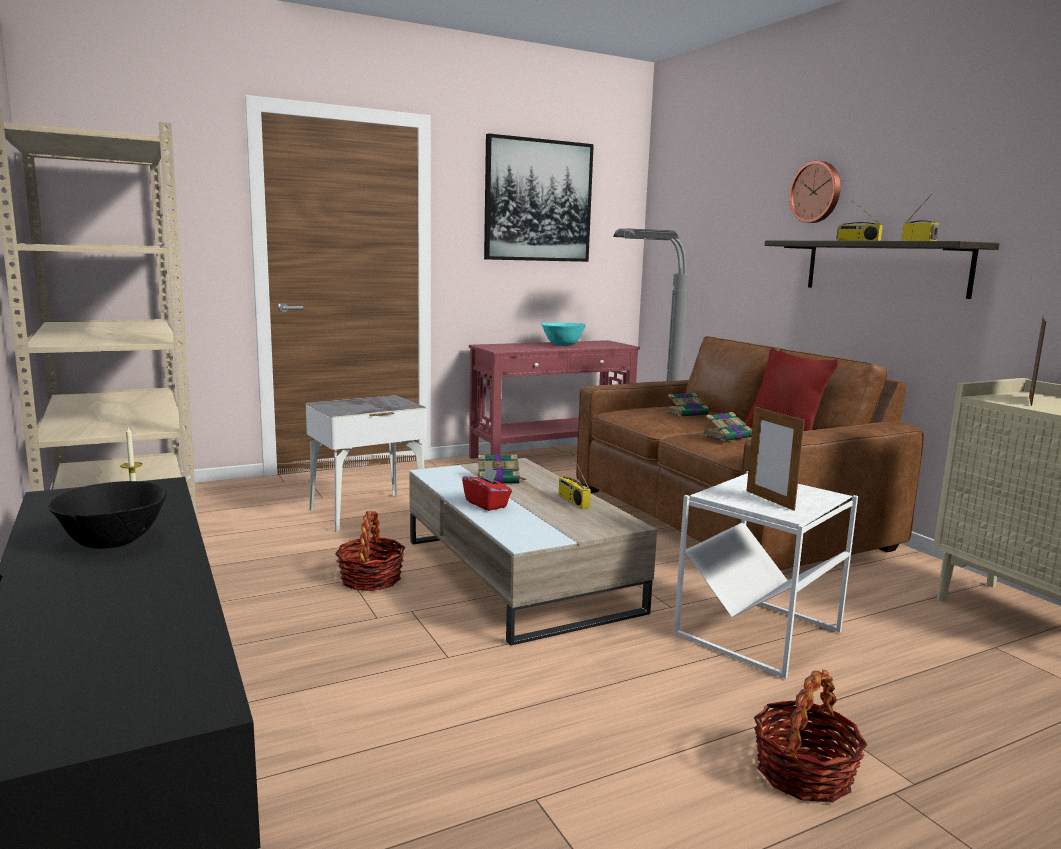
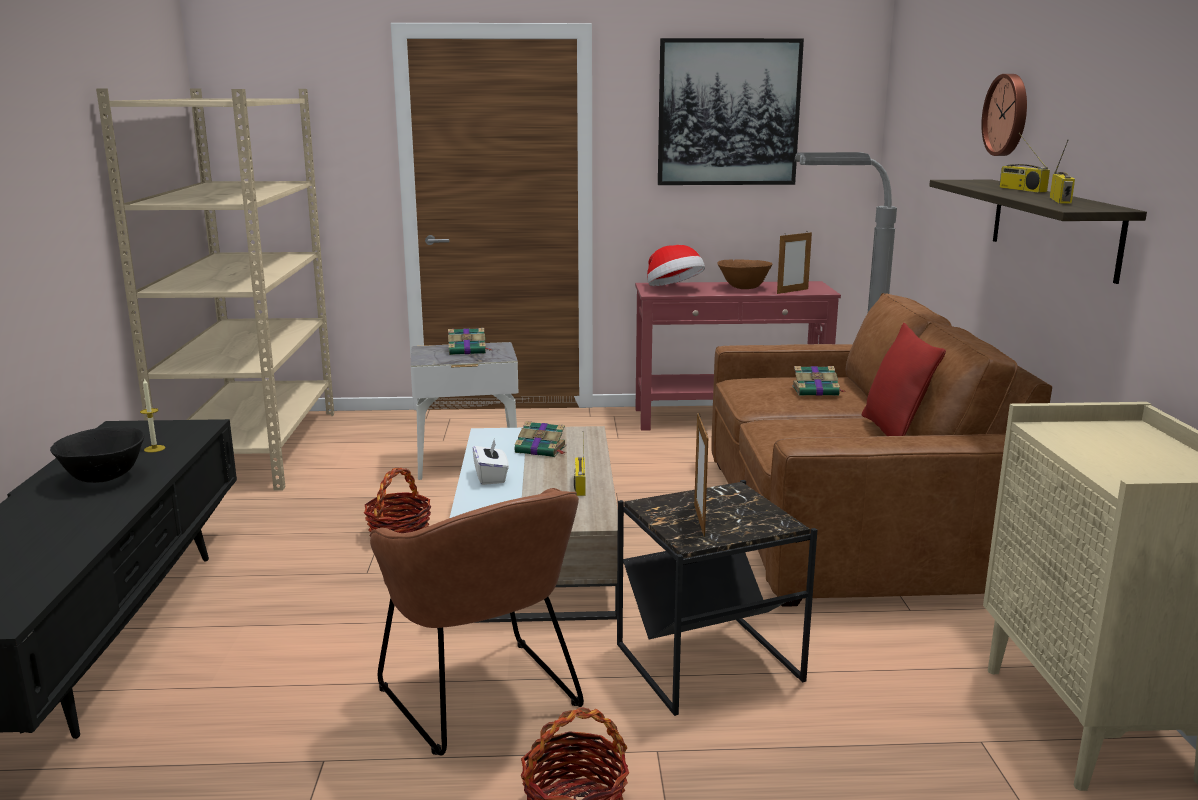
camera: 25 degrees right, 5 degrees up
red tissue box [462,466,512,511] -> white tissue box [472,440,509,485]
turquoise bowl [541,323,586,346] -> brown bowl [717,259,773,289]
white side table [674,471,858,679] -> black side table [617,480,817,716]
book [702,412,752,441] -> book moved to [448,328,491,355]
picture frame [1029,318,1046,406] -> picture frame moved to [777,231,812,294]
none -> brown armchair [370,488,584,756]
none -> hat [647,245,705,286]

